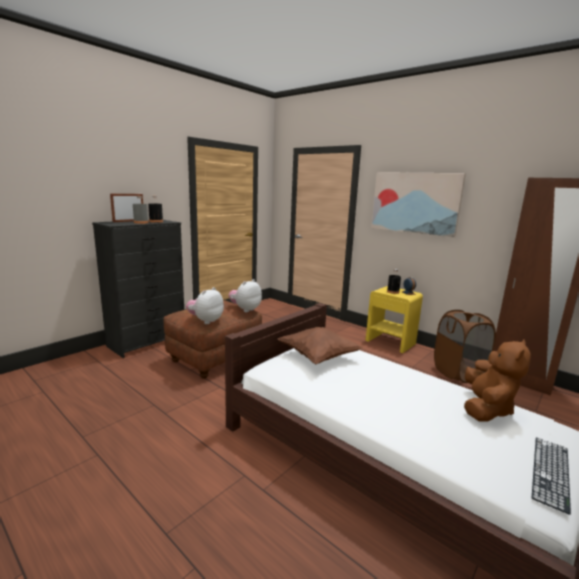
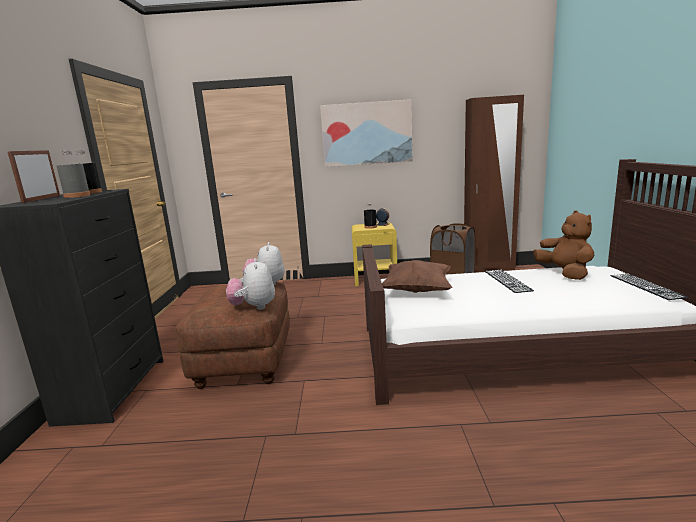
camera: 40 degrees left, 0 degrees up
none -> keyboard [485,270,534,293]

